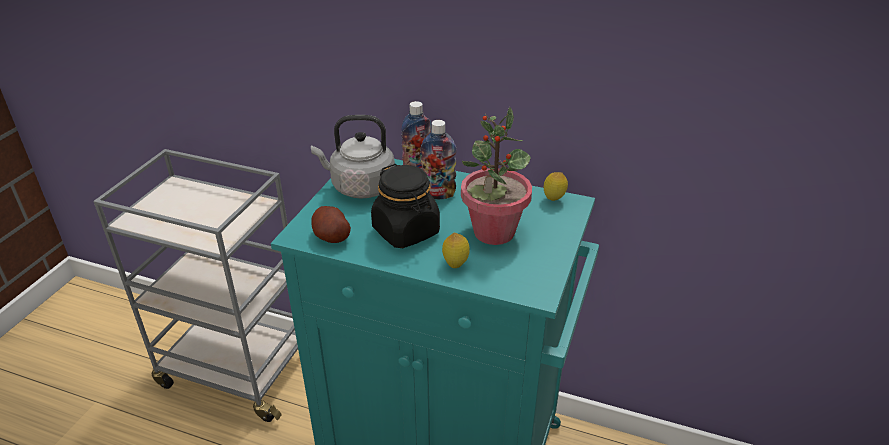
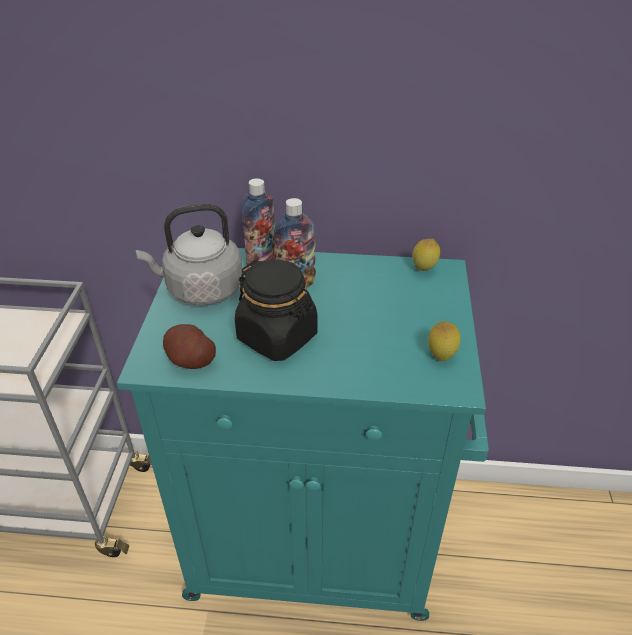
camera: 15 degrees left, 5 degrees up
lemon [442,233,470,268] -> lemon moved to [428,321,461,361]
potted plant [461,107,532,245] -> none

